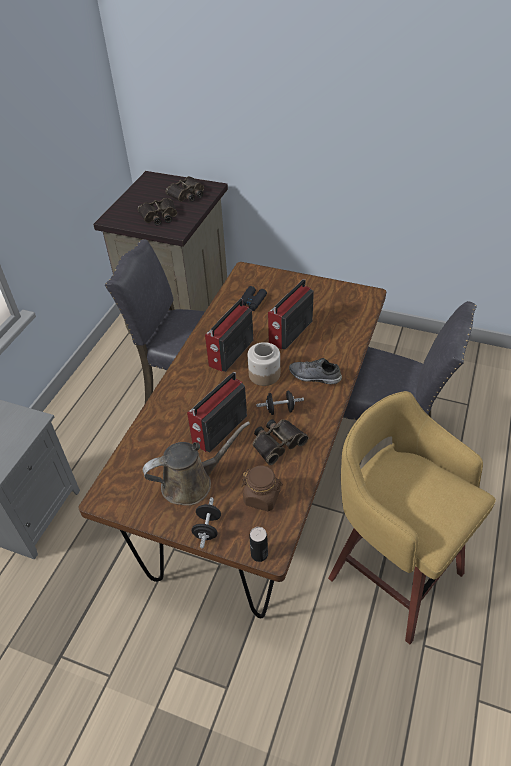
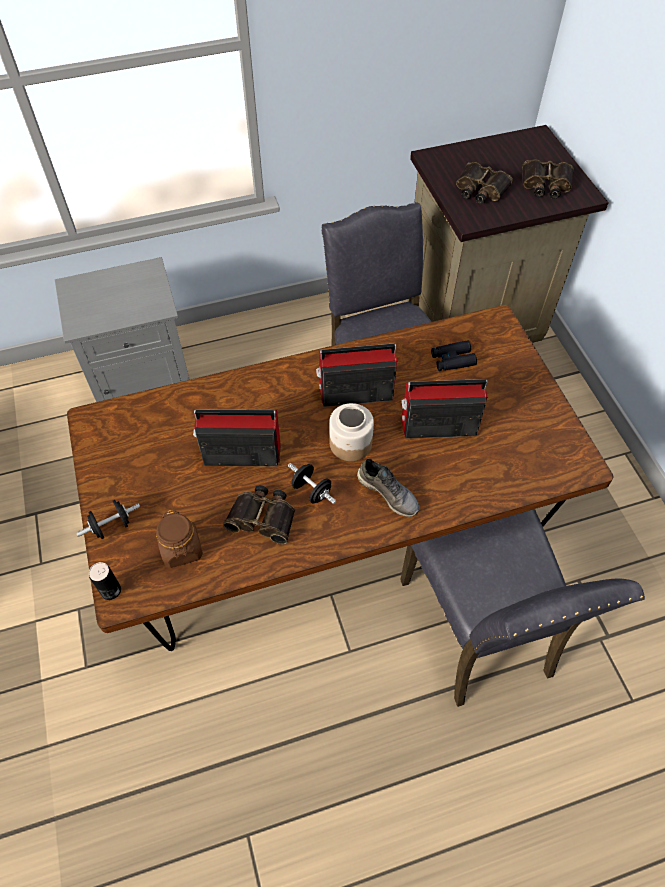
camera: 50 degrees right, 10 degrees up
brown watering can [143,421,250,506] -> none
grey shoe [289,358,342,384] -> grey shoe turned 150 degrees clockwise [357,459,420,517]
yellow stool [328,391,496,644] -> none

